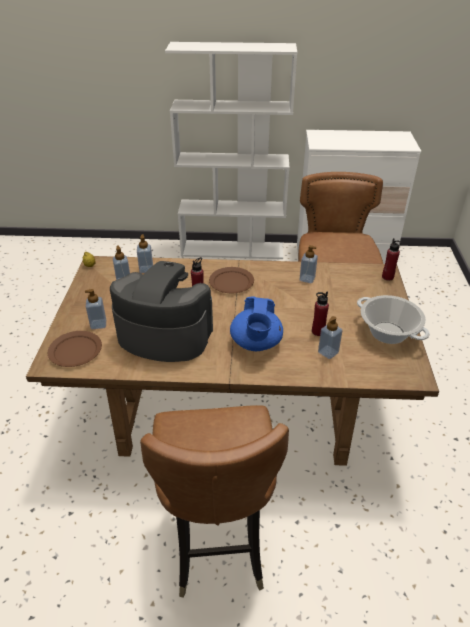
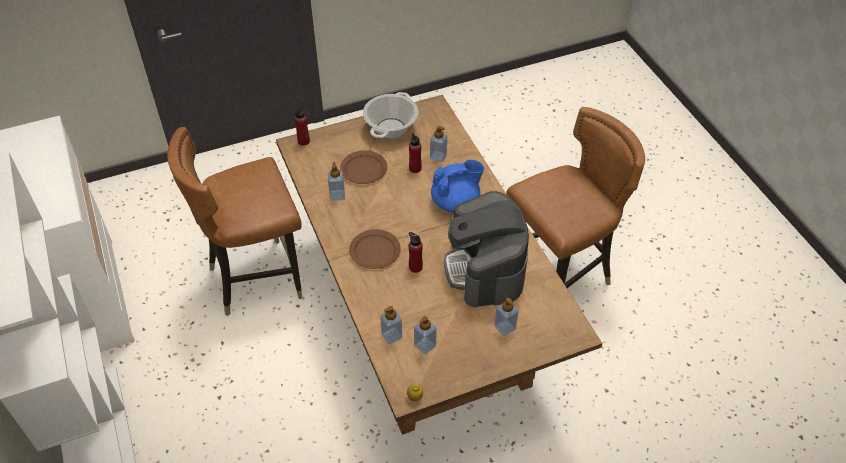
camera: 115 degrees left, 10 degrees up
brown plate [48,331,102,367] -> brown plate moved to [340,150,387,184]

